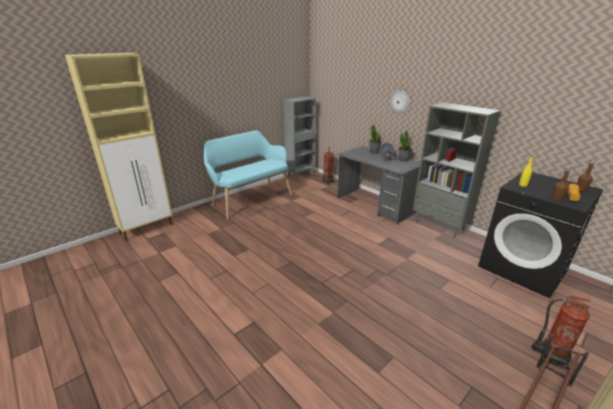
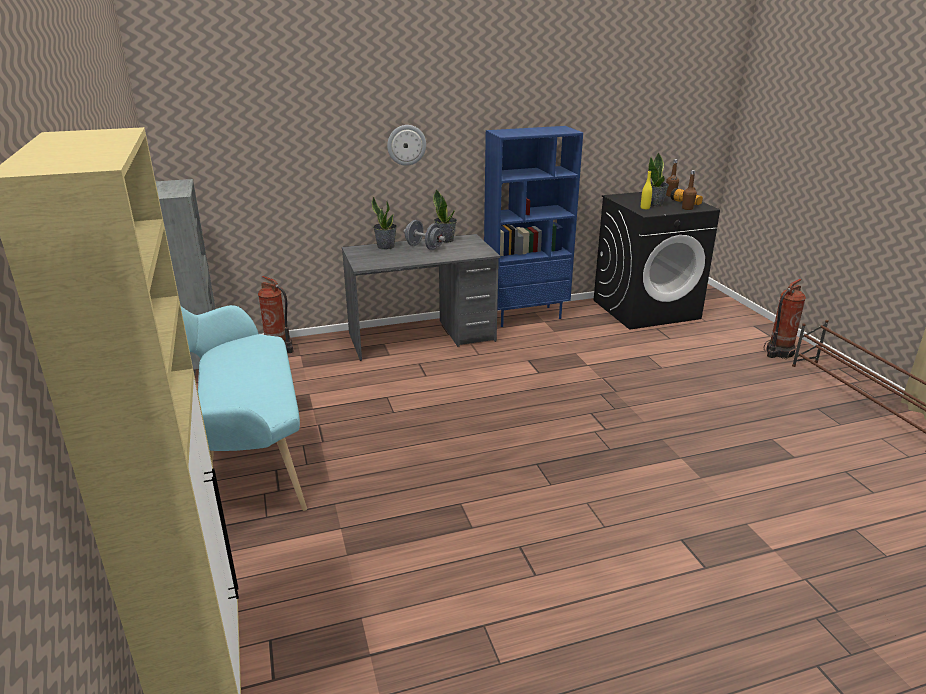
camera: 65 degrees left, 0 degrees up
grey bookcase [413,102,501,238] -> blue bookcase [484,126,583,327]
none -> potted plant [648,152,669,206]

